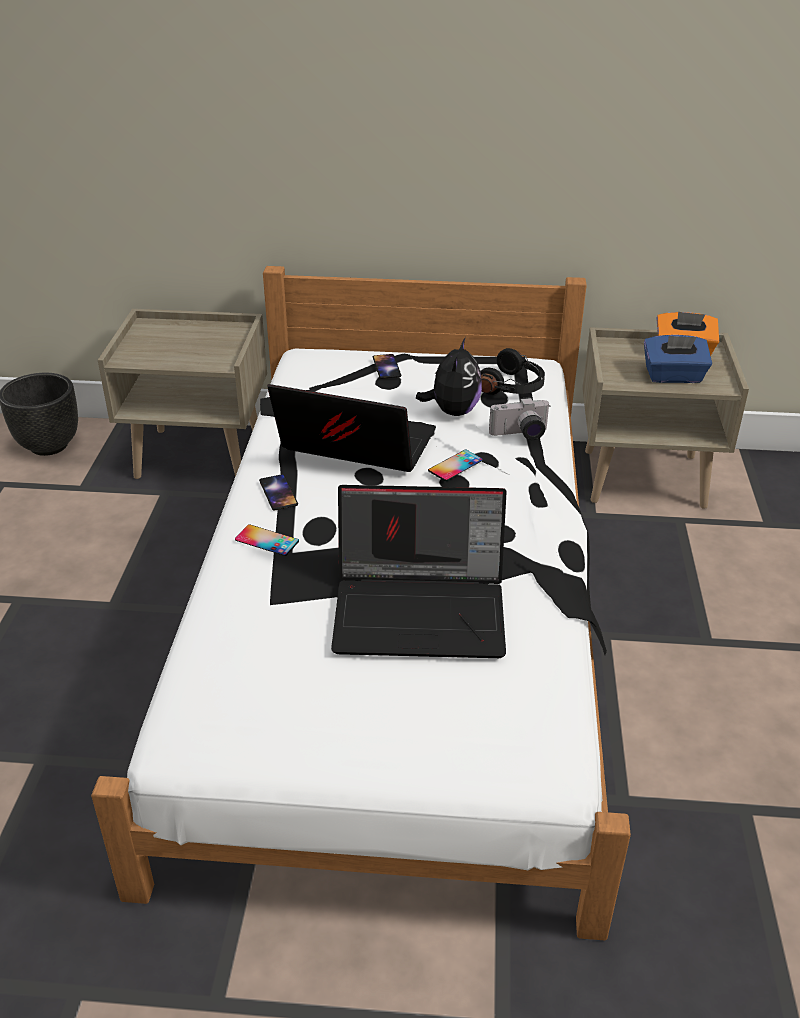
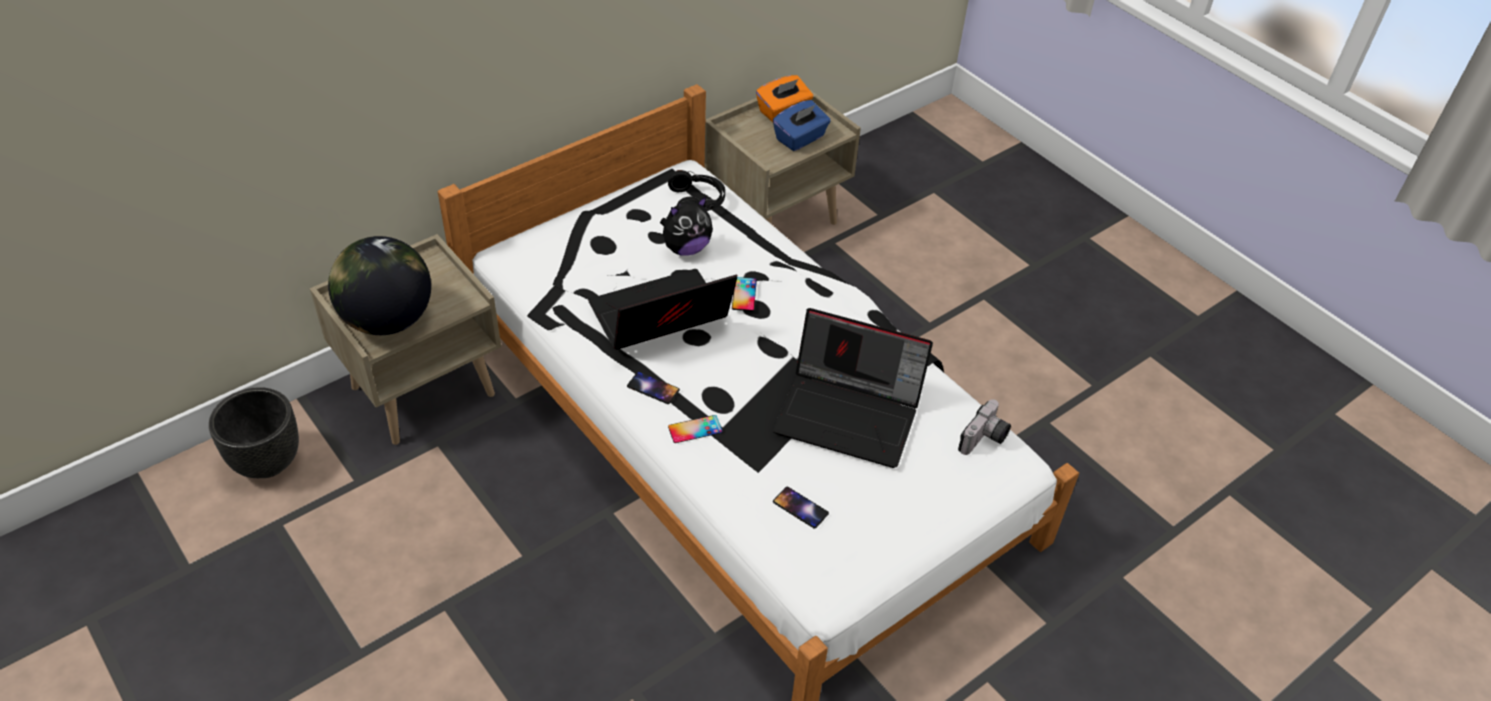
camera: 45 degrees left, 10 degrees up
laptop [331,485,507,658] -> laptop turned 60 degrees clockwise [772,308,933,468]
phone [373,354,401,379] -> phone moved to [773,487,829,529]
plush toy [416,337,482,416] -> plush toy turned 90 degrees clockwise [660,196,713,256]
camera [489,397,551,440] -> camera moved to [958,399,1011,455]
none -> globe [328,236,431,335]

